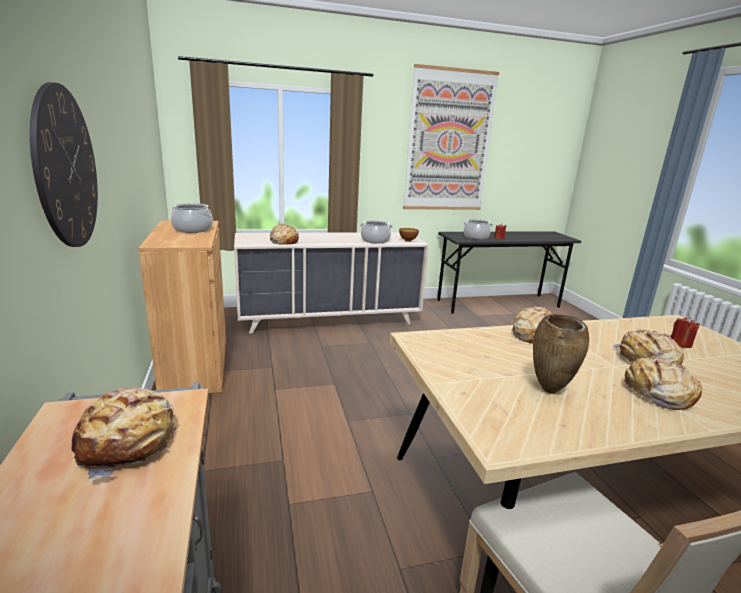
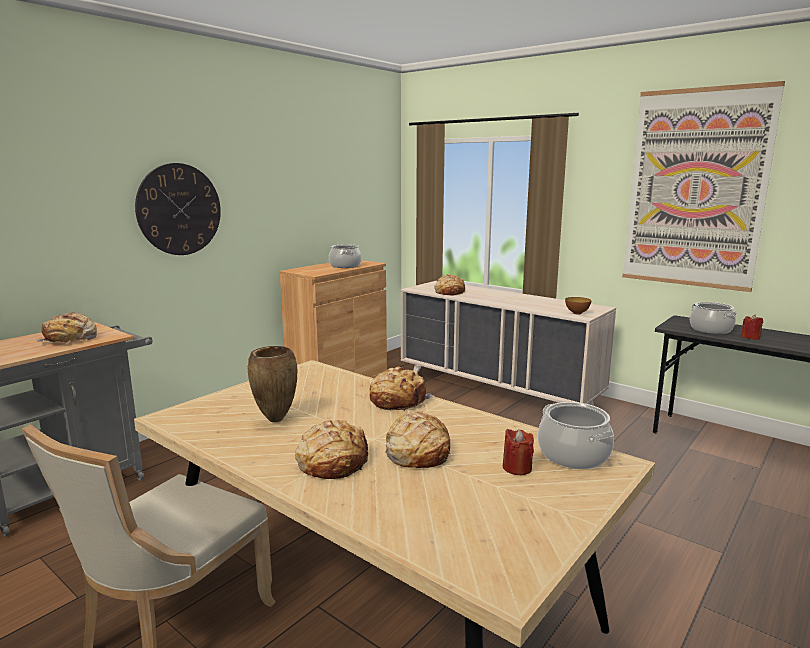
camera: 55 degrees right, 5 degrees down
cooking pot [360,220,393,243] -> cooking pot moved to [538,402,614,469]

